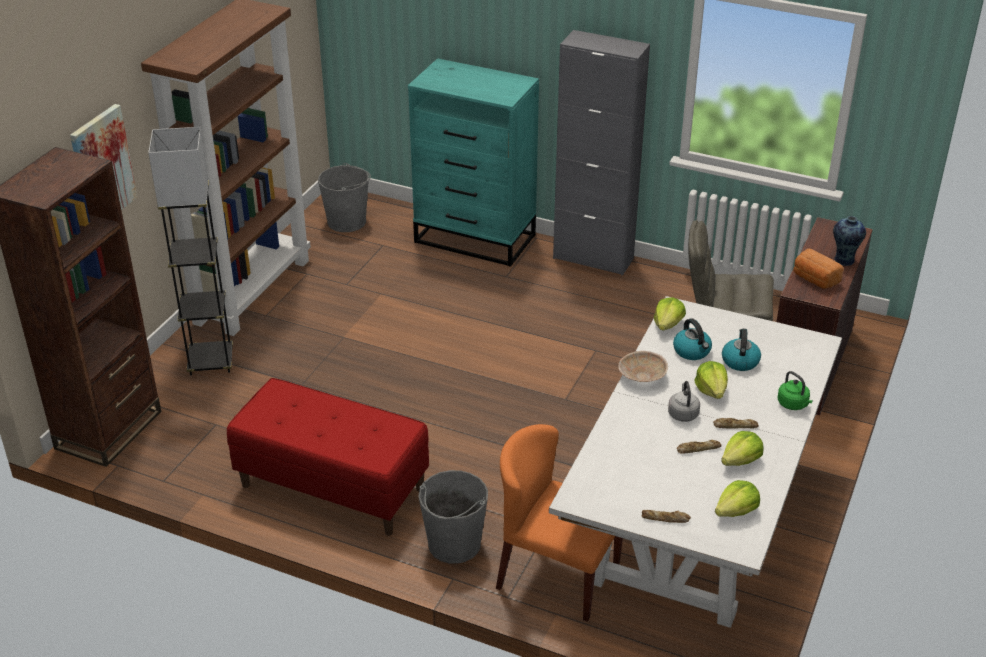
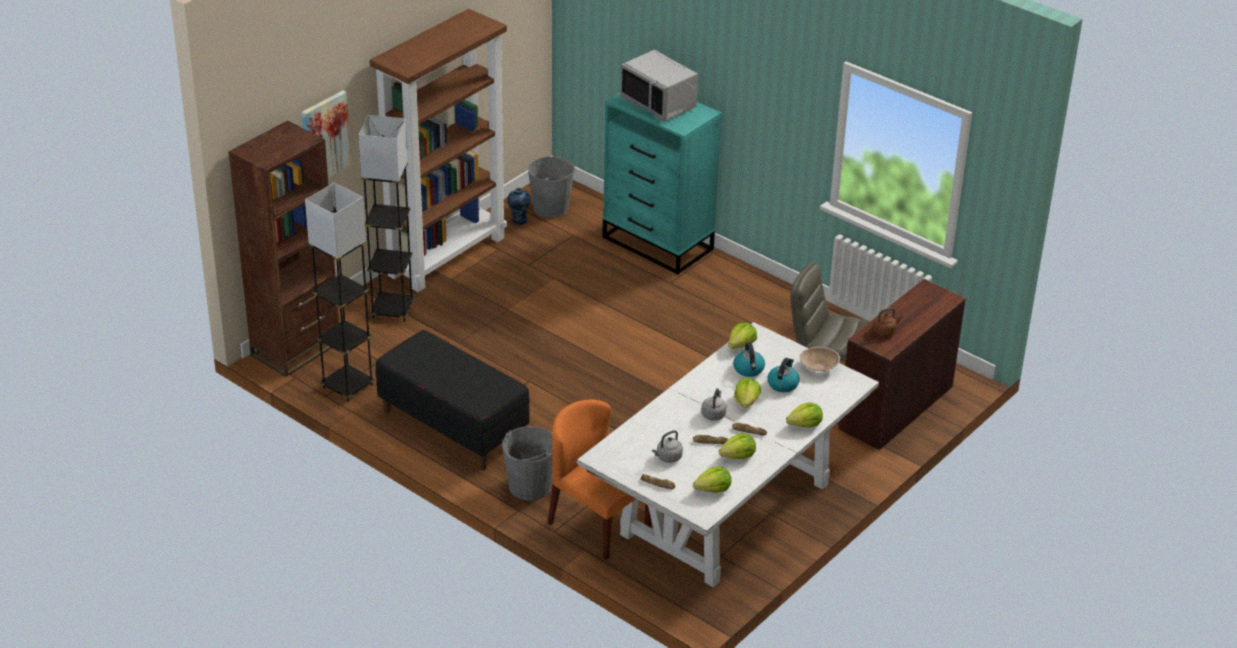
camera: 15 degrees right, 0 degrees up
red bench [227,378,429,536] -> black bench [376,330,530,470]
grey cabinet [553,30,650,276] -> none
beige bowl [618,351,668,382] -> beige bowl moved to [800,346,840,371]
green kettle [778,371,813,410] -> lettuce [786,402,823,427]
bread [793,248,844,289] -> brown kettle [872,308,903,336]
vase [833,216,866,266] -> vase moved to [507,188,531,225]
none -> grey floor lamp [305,183,375,402]
none -> grey microwave [621,50,698,122]
none -> grey kettle [652,430,683,463]

